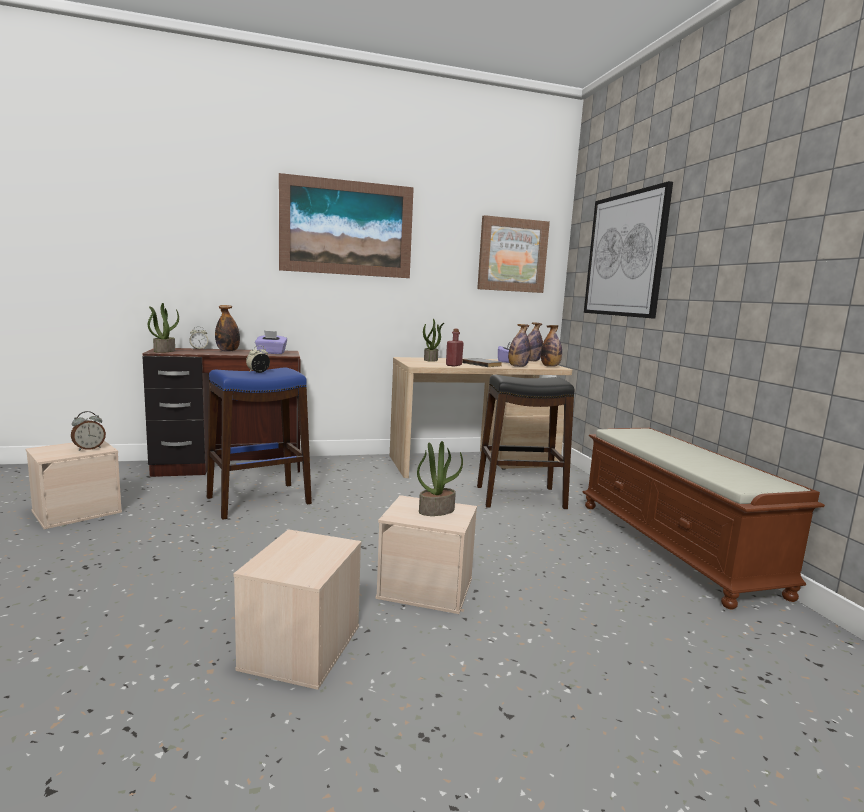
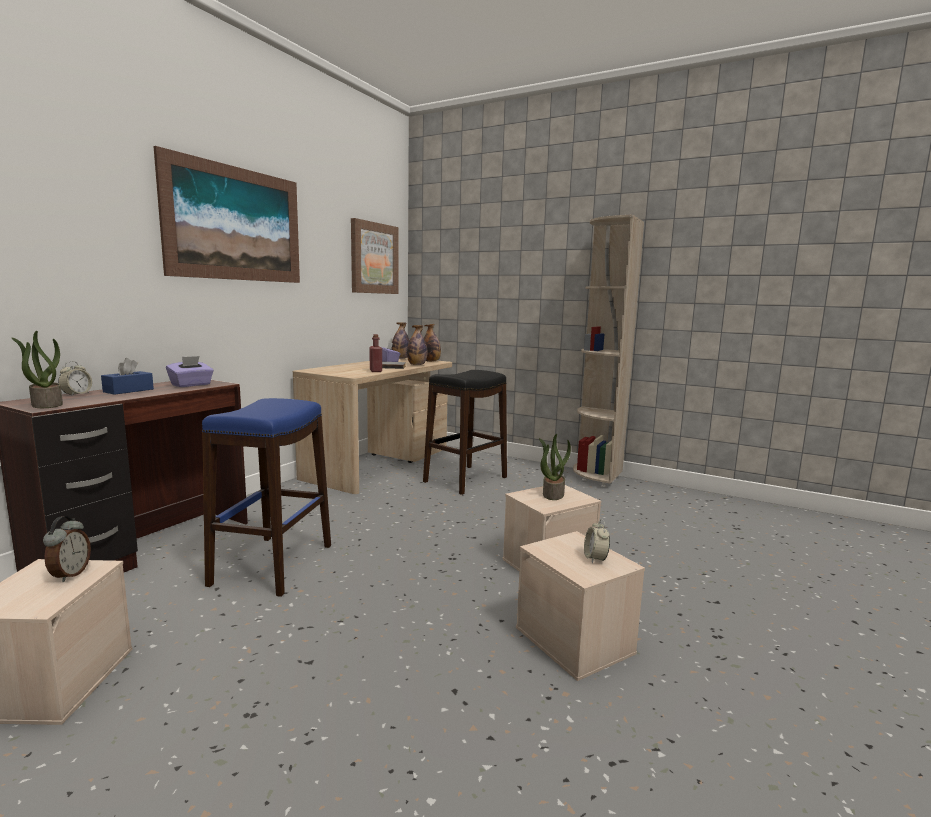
camera: 45 degrees left, 0 degrees up
bottle [215,305,240,352] -> blue tissue box [101,358,154,395]
alarm clock [246,346,270,373] -> alarm clock moved to [584,519,610,564]
potted plant [423,319,444,362] -> none
brown bench [583,428,825,610] -> beige bookcase [573,214,644,487]
picture [584,181,673,318] -> none

